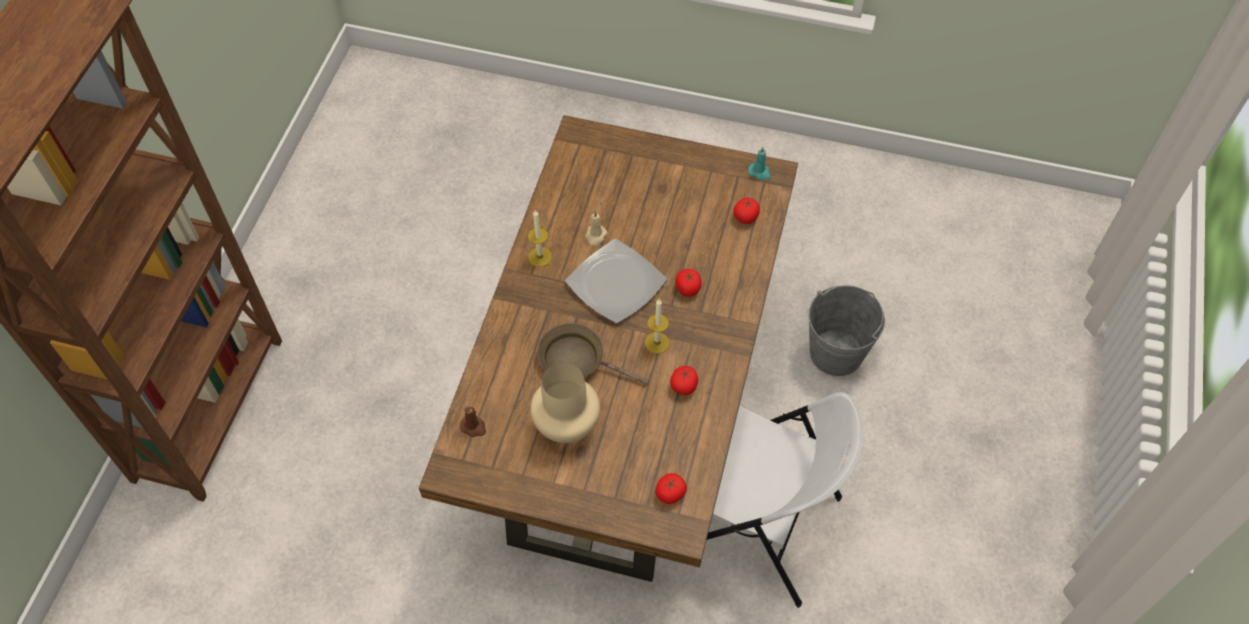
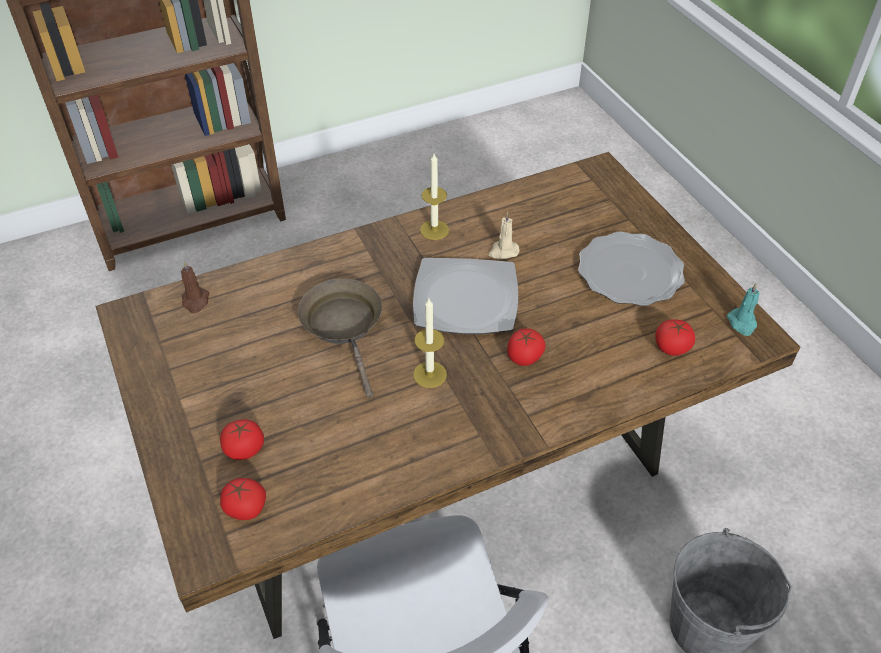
camera: 50 degrees right, 10 degrees down
beige vase [530,362,600,443] -> none
tomato [670,366,698,395] -> tomato moved to [220,419,264,460]
none -> plate [578,231,685,306]

